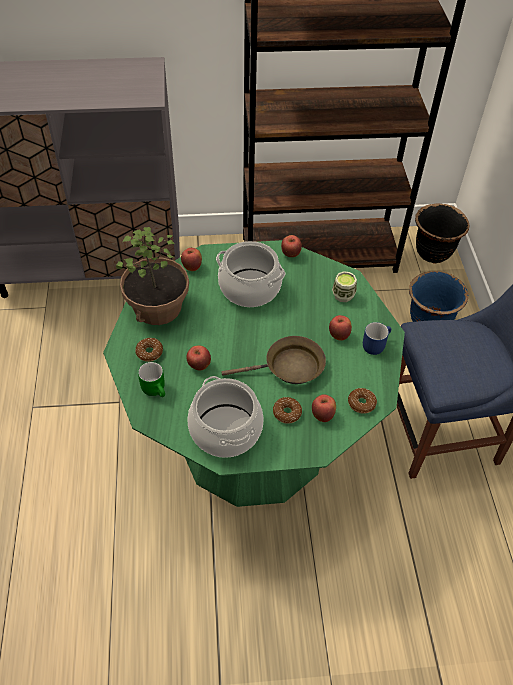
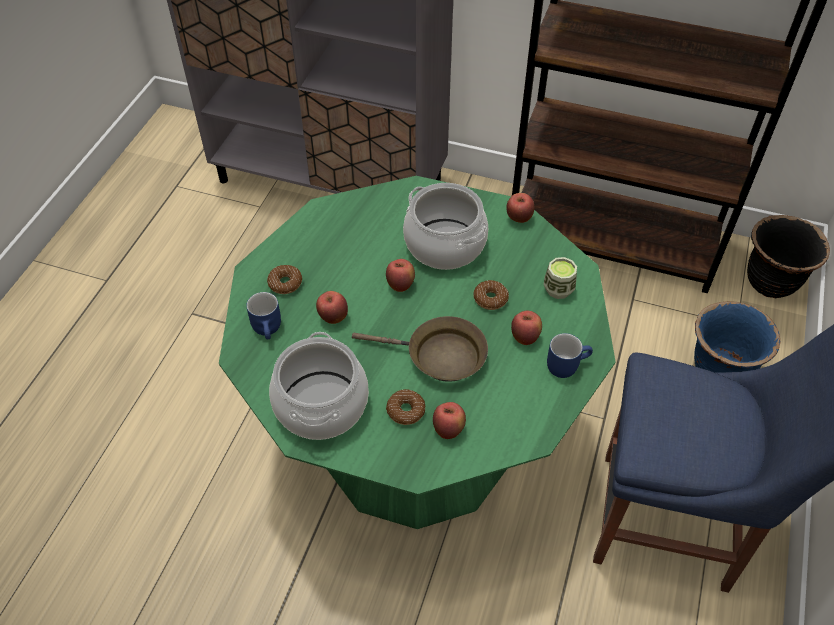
camera: 25 degrees right, 0 degrees up
potted plant [116,227,189,325] -> none
green mug [138,362,165,397] -> blue mug [246,292,281,339]
apple [181,248,202,271] -> apple moved to [386,259,415,292]
donut [348,388,377,414] -> donut moved to [474,280,509,310]

